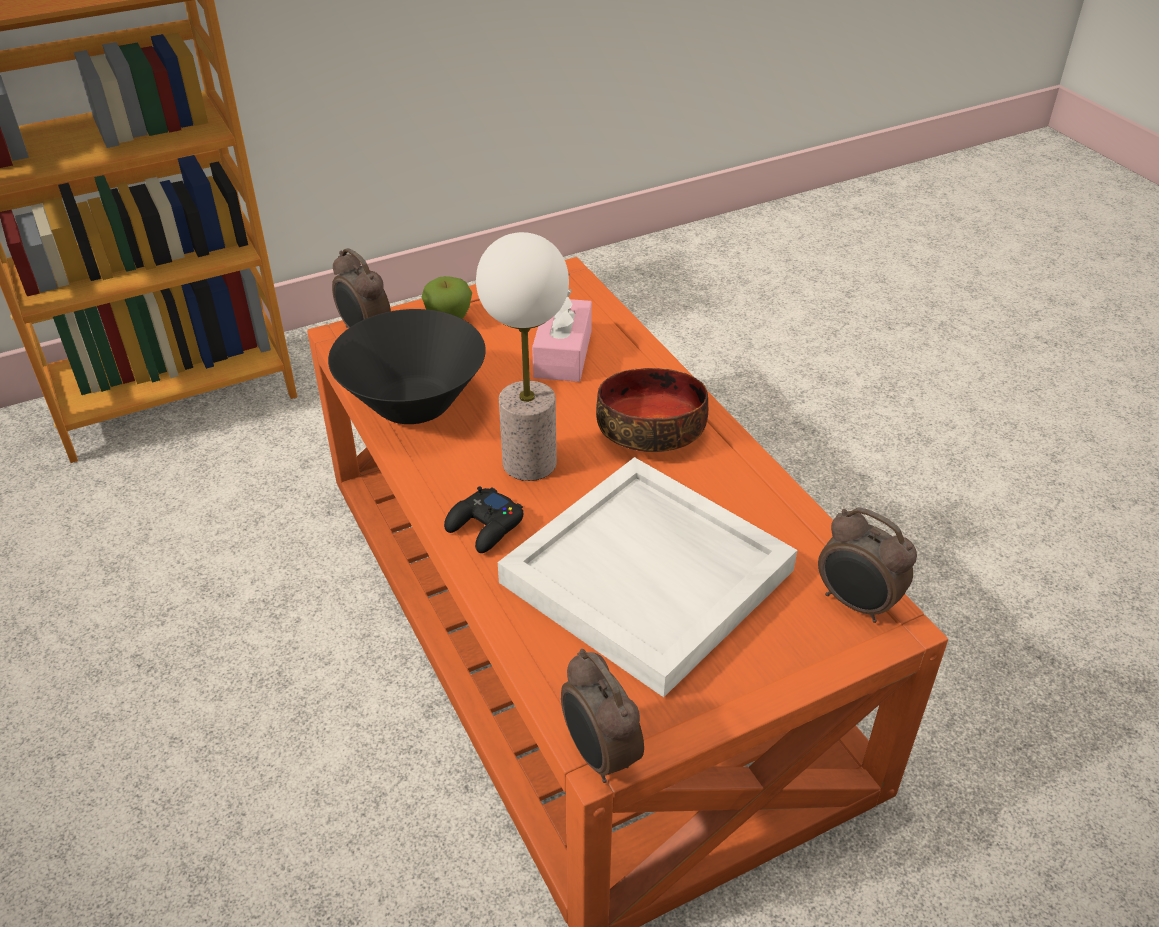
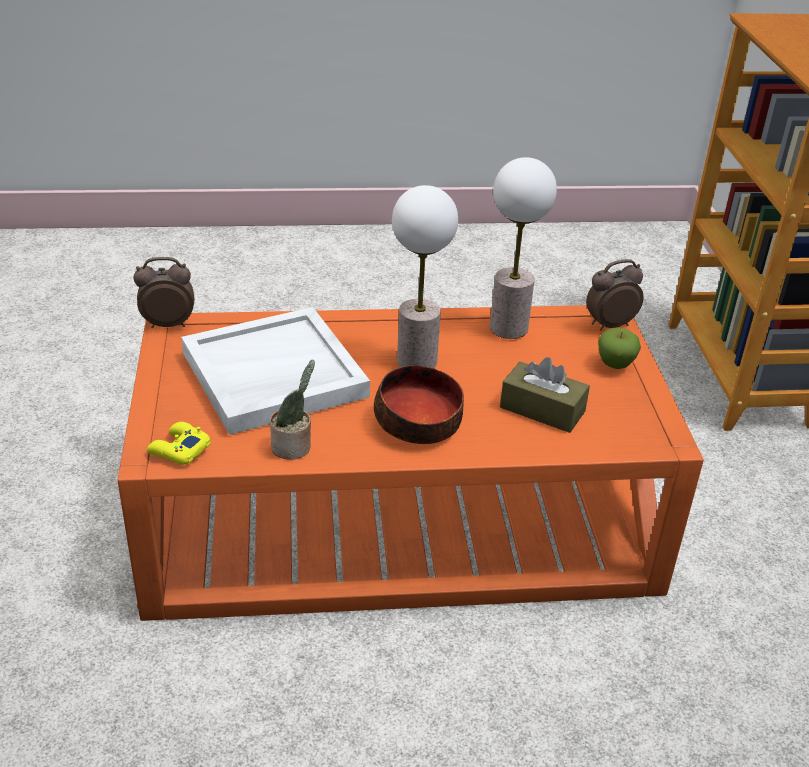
camera: 110 degrees right, 5 degrees down
black bowl [328,309,486,424] -> table lamp [490,157,557,339]
black game controller [444,486,523,553] -> none
pink tissue box [532,289,592,382] -> brown tissue box [500,357,590,433]
alarm clock [818,507,917,623] -> yellow game controller [147,422,211,465]
none -> potted plant [270,360,315,459]

